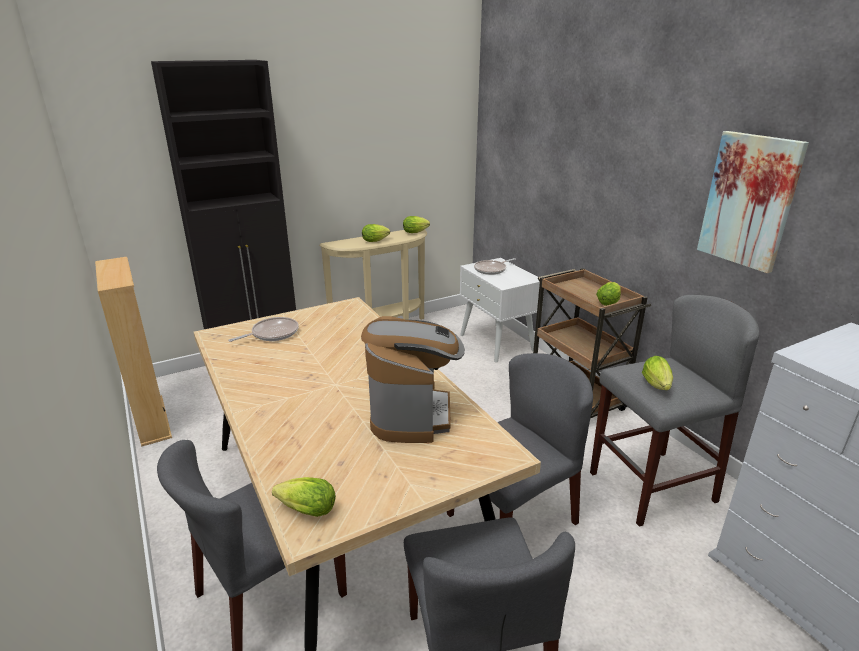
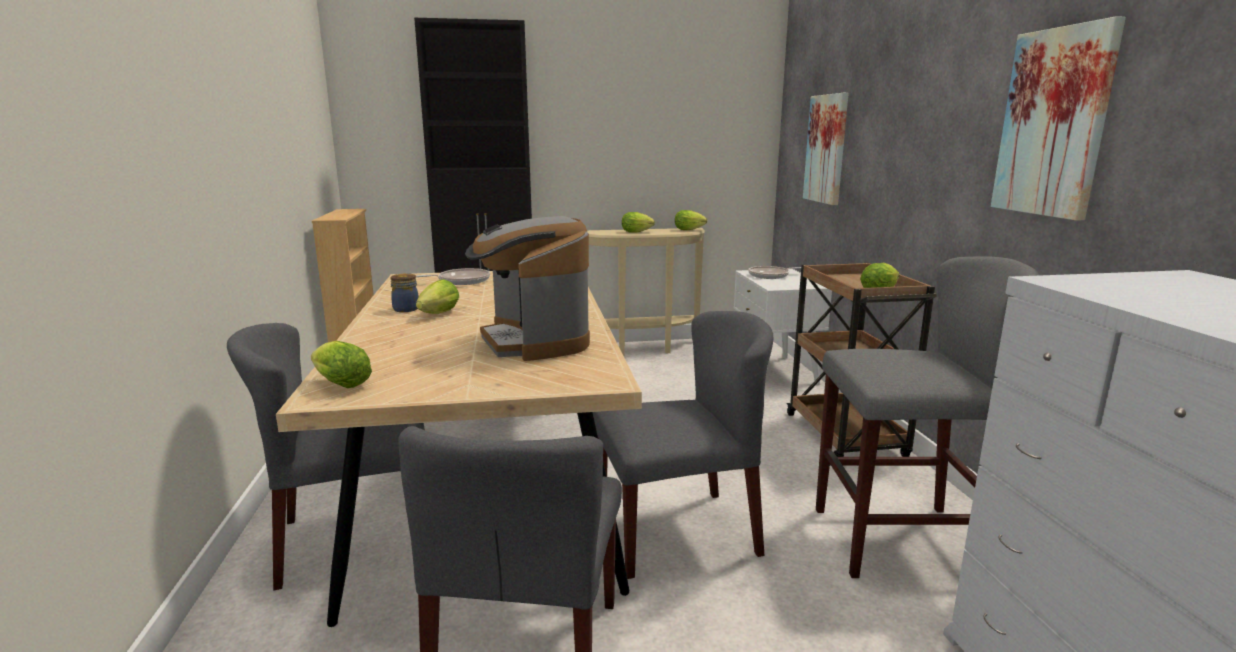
camera: 20 degrees right, 10 degrees down
coffee machine [361,316,465,443] -> coffee machine turned 135 degrees clockwise [465,216,590,361]
lettuce [642,356,673,390] -> lettuce moved to [416,279,459,314]
none -> jar [391,273,419,312]
none -> picture [803,93,849,205]

